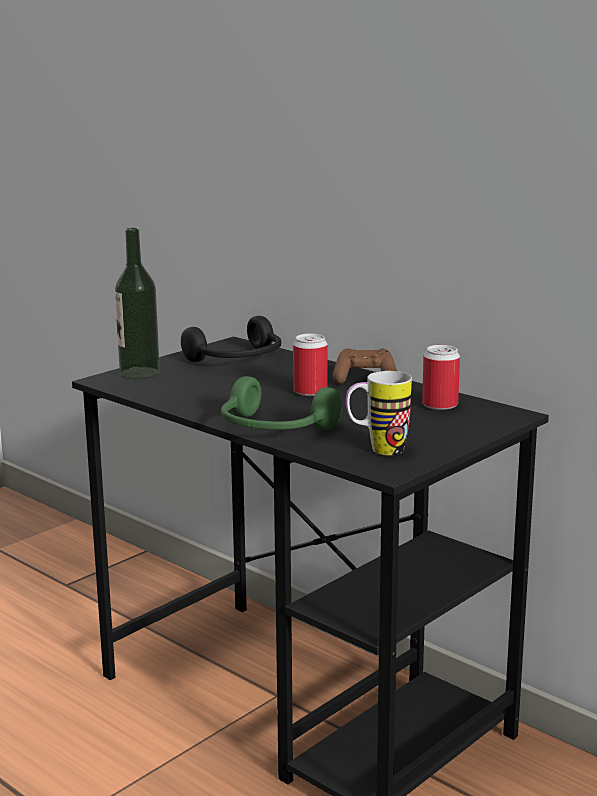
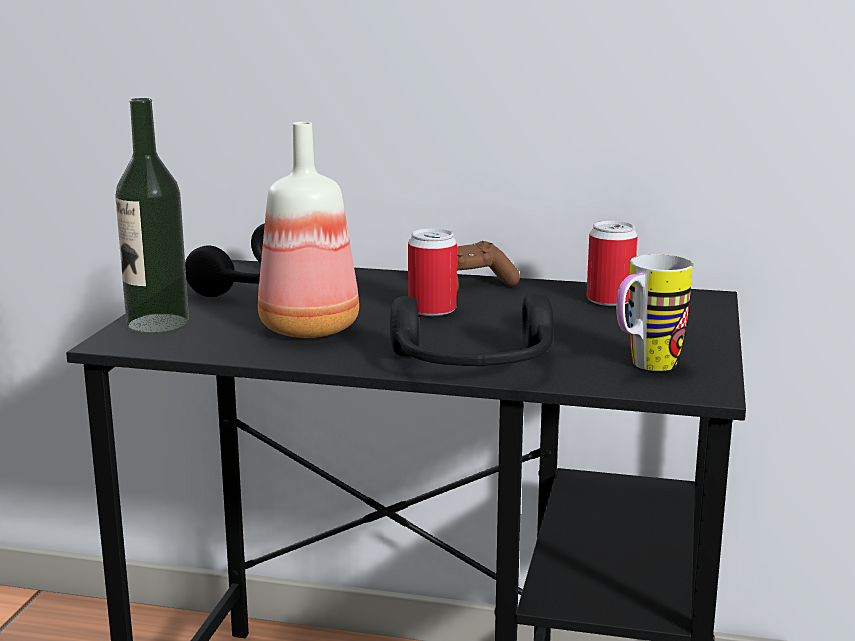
camera: 30 degrees left, 0 degrees up
green headphones [221,376,342,430] -> black headphones [390,293,554,366]
none -> bottle [258,122,359,338]

